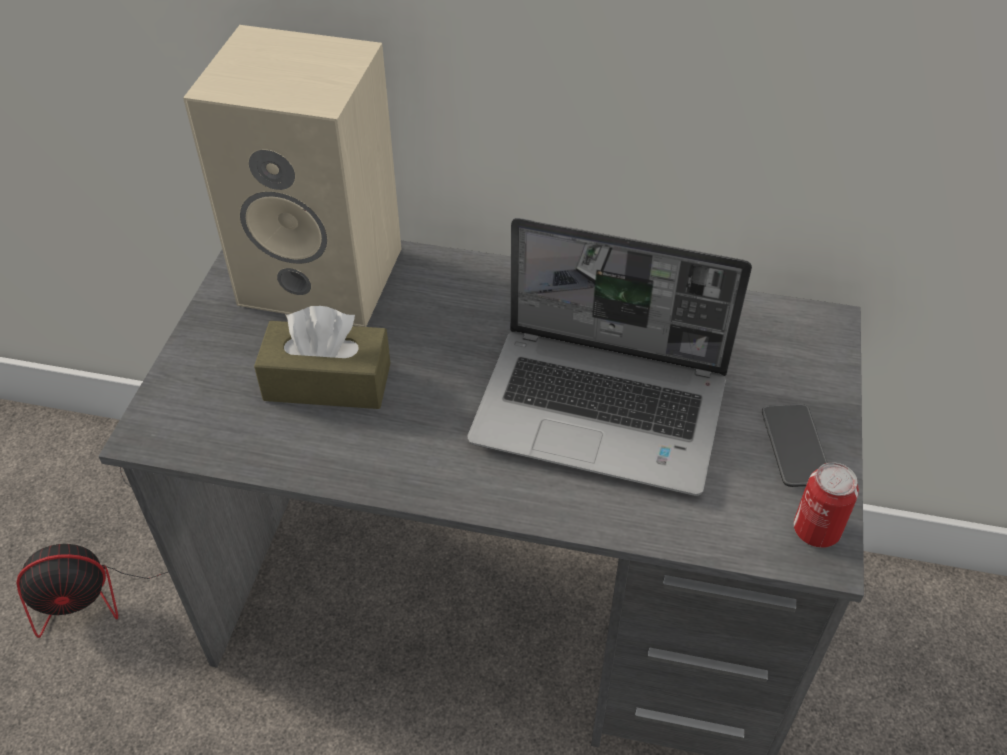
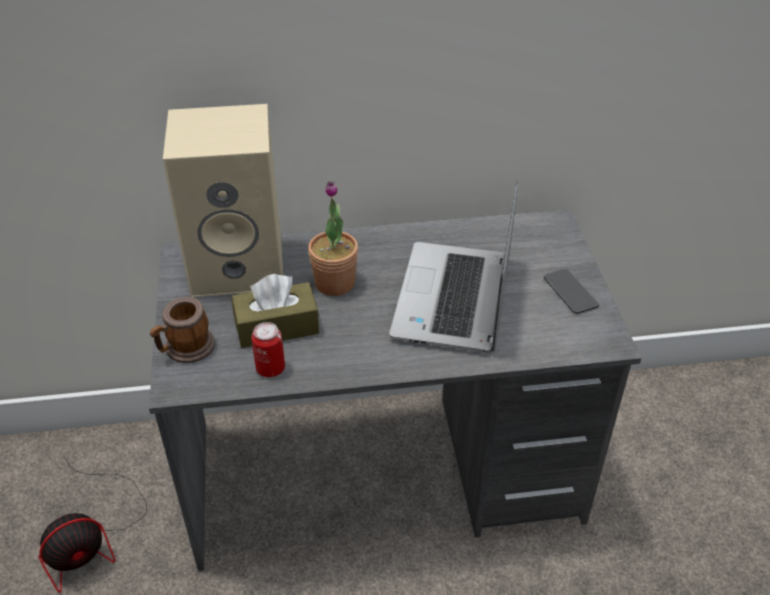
camera: 20 degrees left, 5 degrees down
laptop [468,218,752,496] -> laptop turned 105 degrees clockwise [389,180,518,353]
can [794,462,859,547] -> can moved to [251,322,285,377]
none -> mug [150,297,215,363]
none -> potted plant [308,181,358,296]

